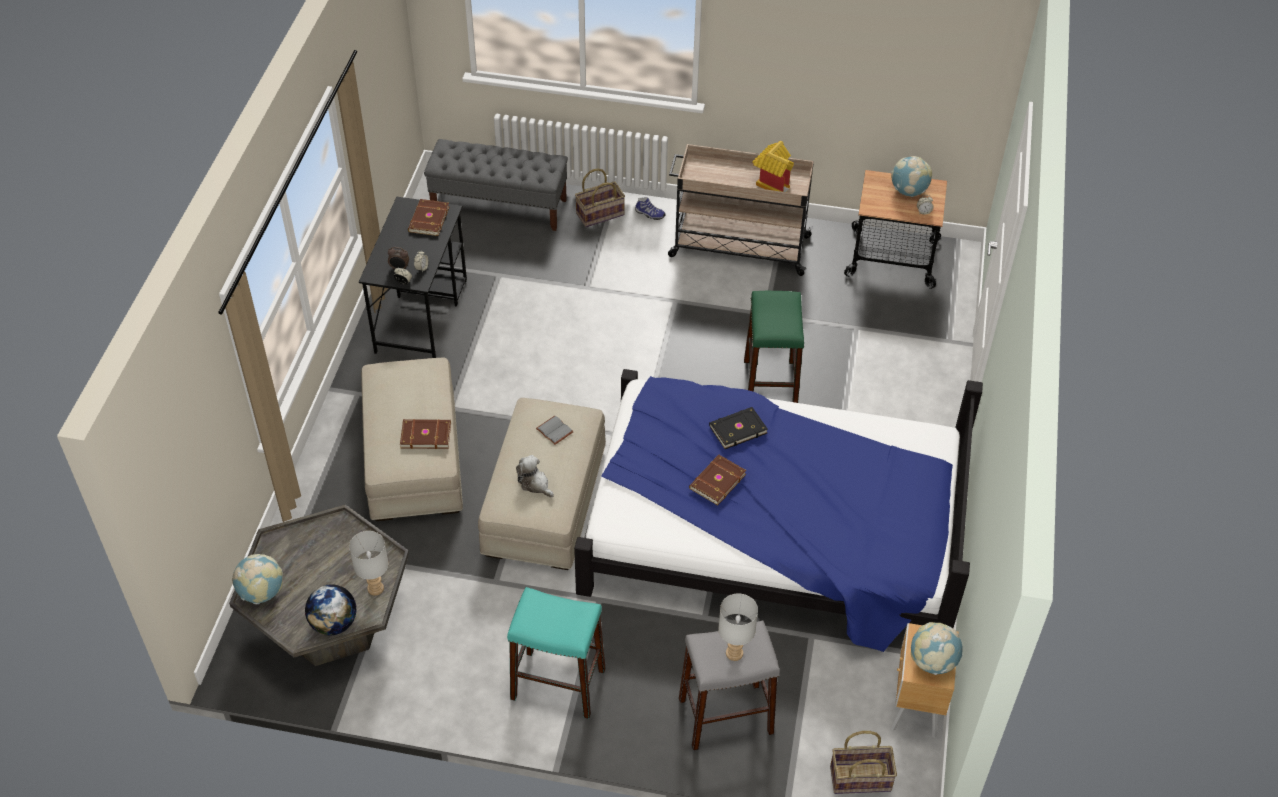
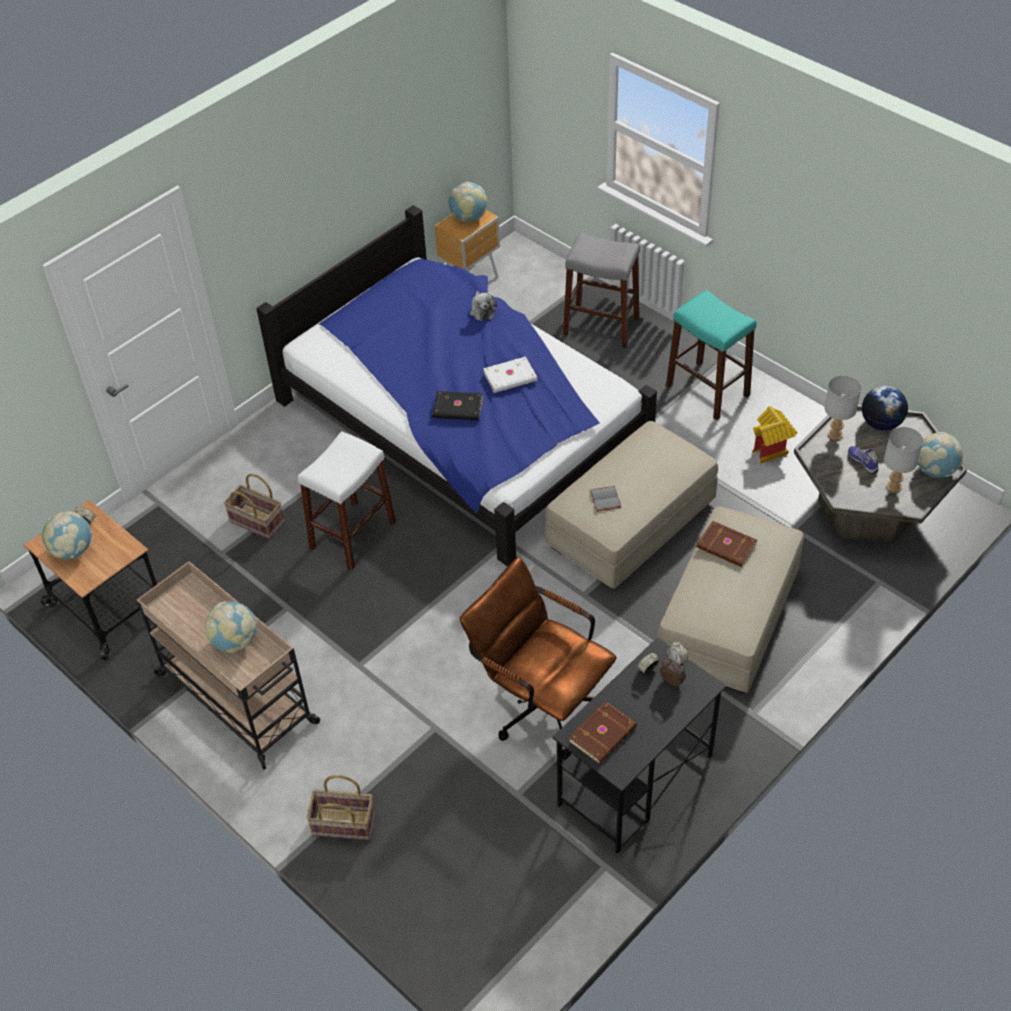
camera: 145 degrees left, 0 degrees up
grey bench [424,139,568,231] -> none
plush toy [516,455,554,497] -> plush toy moved to [470,291,497,321]
shoe [635,197,665,220] -> shoe moved to [848,446,878,474]
brown book [689,455,747,506] -> white book [483,357,537,393]
grey table lamp [718,593,758,661] -> grey table lamp moved to [884,427,923,493]
green stool [744,291,804,403] -> white stool [298,431,396,570]
toy house [752,141,794,192] -> toy house moved to [752,406,797,464]
basket [830,731,897,794] -> basket moved to [224,474,285,539]
none -> globe [205,601,257,653]
none -> brown office chair [460,557,617,760]

